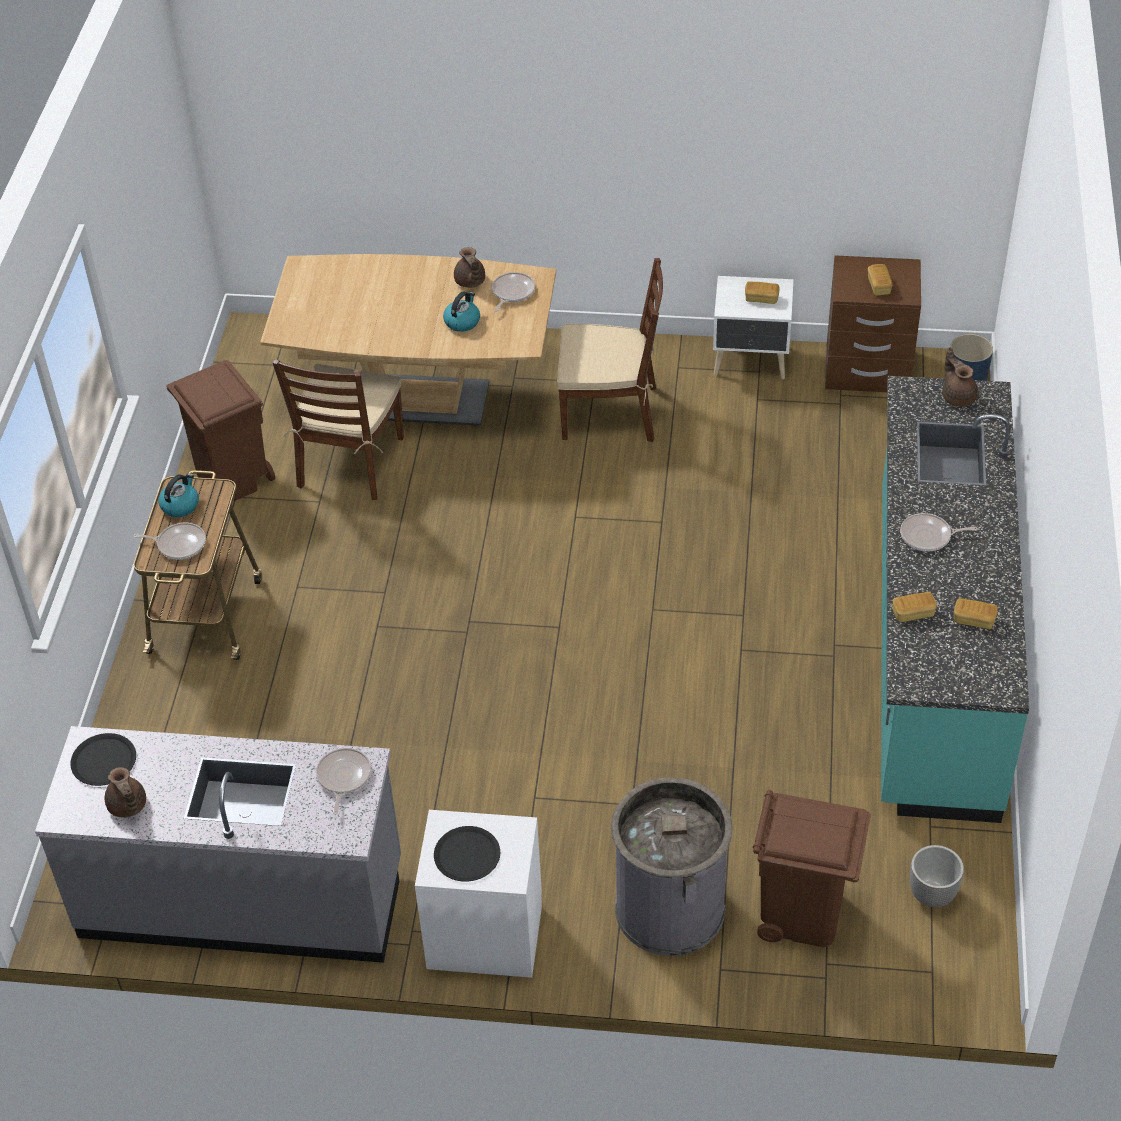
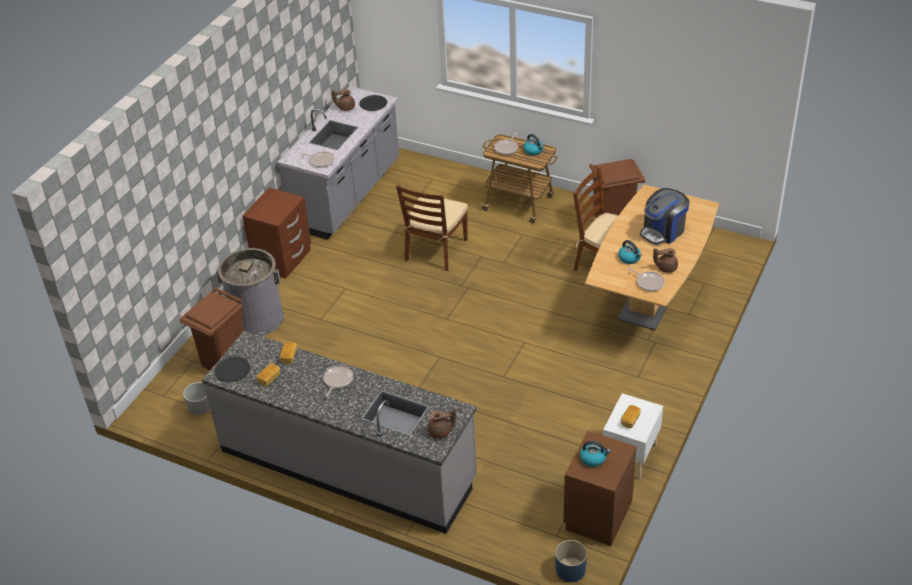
camera: 110 degrees right, 5 degrees down
white nightstand [415,810,542,978] -> brown nightstand [242,188,311,279]
black plate [434,826,500,882] -> black plate moved to [214,357,250,382]
brown chair [557,258,663,442] -> brown chair moved to [396,185,468,271]
bread [868,264,893,296] -> kettle [580,441,611,467]
turquoise counter [881,376,1029,823] -> grey counter [202,331,477,534]
none -> coffee machine [640,188,690,245]

